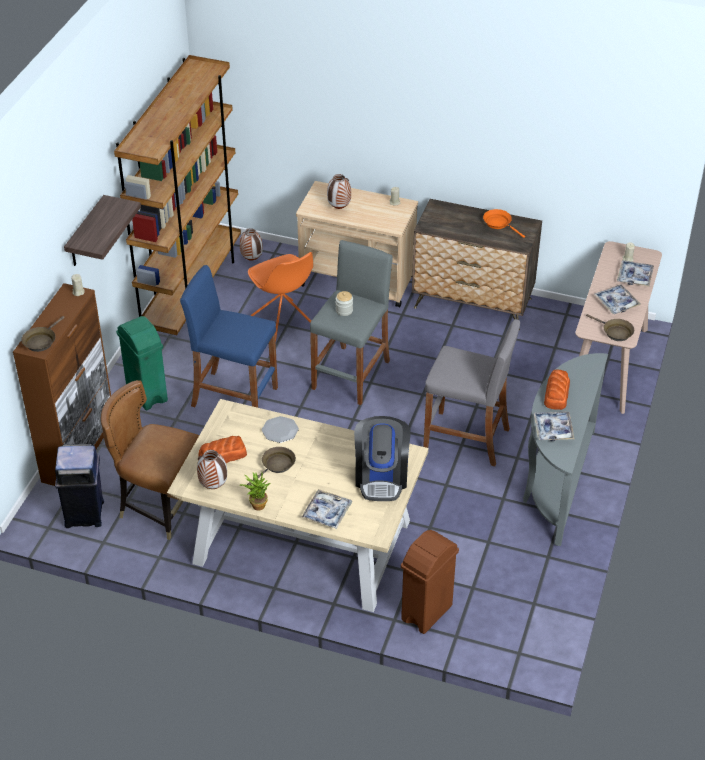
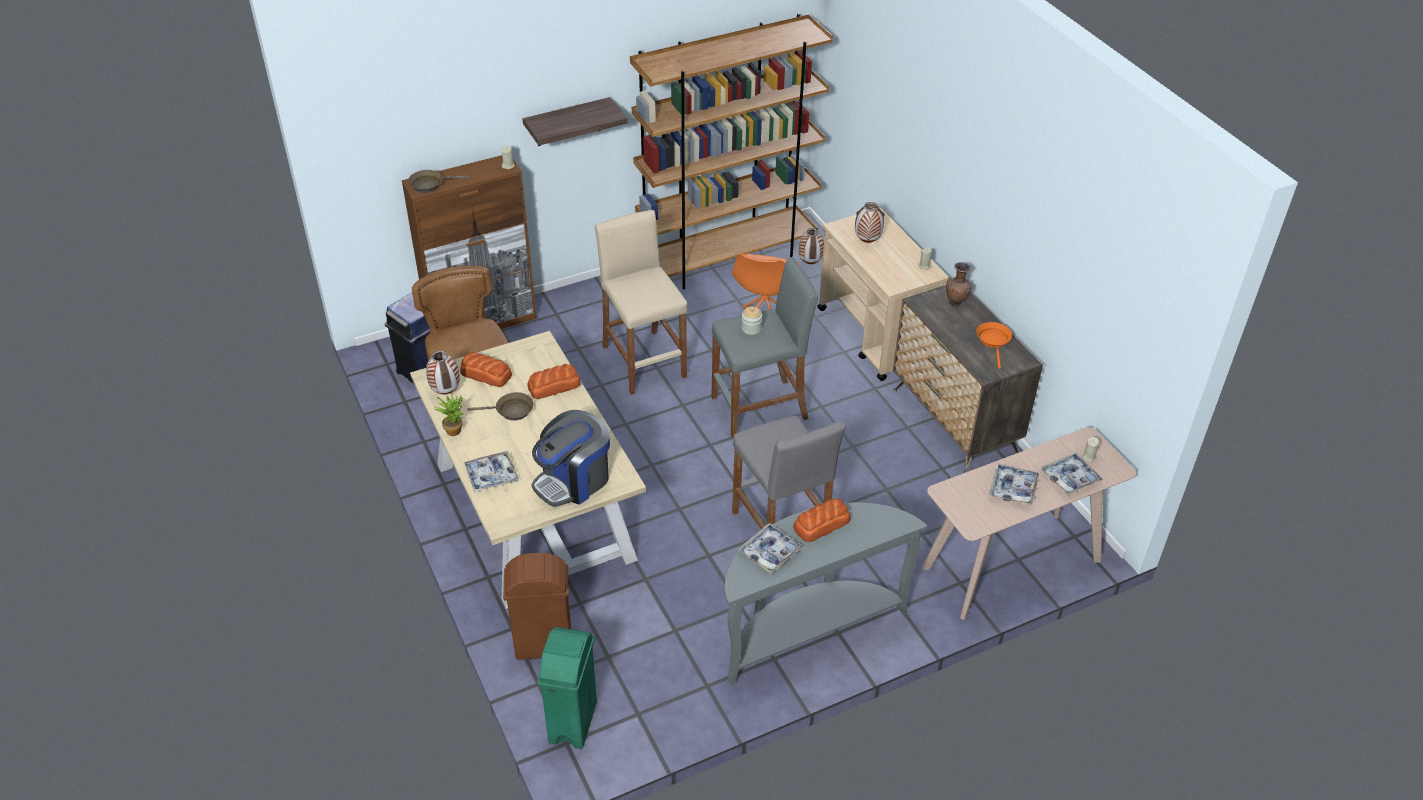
camera: 45 degrees right, 0 degrees up
green trash can [116,316,168,410] -> green trash can moved to [538,627,597,749]
blue stool [180,265,278,408] -> beige stool [595,210,688,395]
plate [262,416,299,443] -> bread [527,364,581,399]
brown frying pan [586,314,634,341] -> none
none -> brown vase [946,262,972,307]

